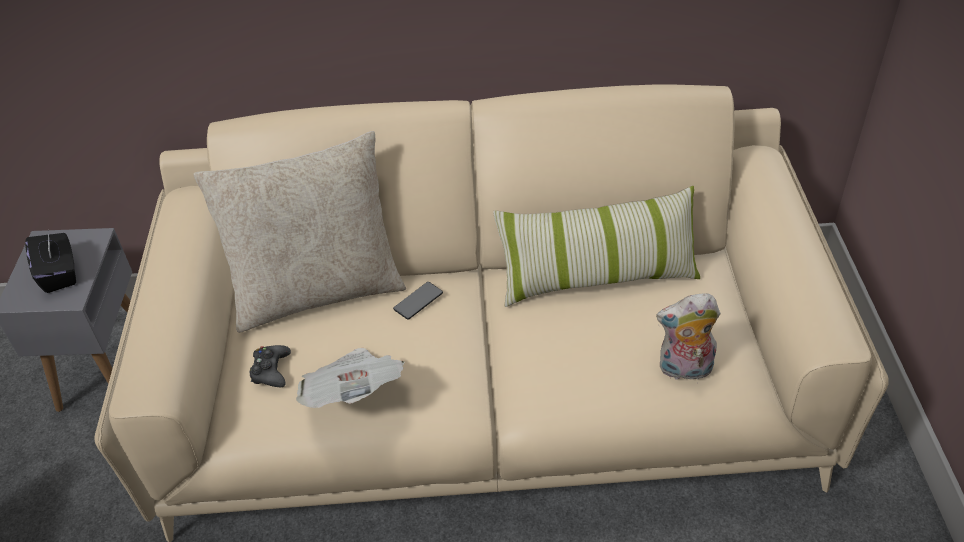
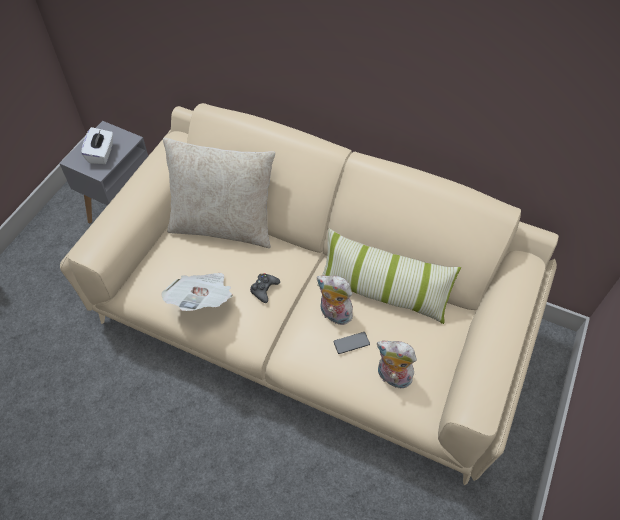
camera: 25 degrees right, 10 degrees up
black tissue box [25,231,76,293] -> white tissue box [81,127,113,164]
black game controller [250,345,291,387] -> black game controller moved to [250,273,280,303]
phone [393,282,443,320] -> phone moved to [333,332,370,354]
none -> plush toy [317,275,353,325]

